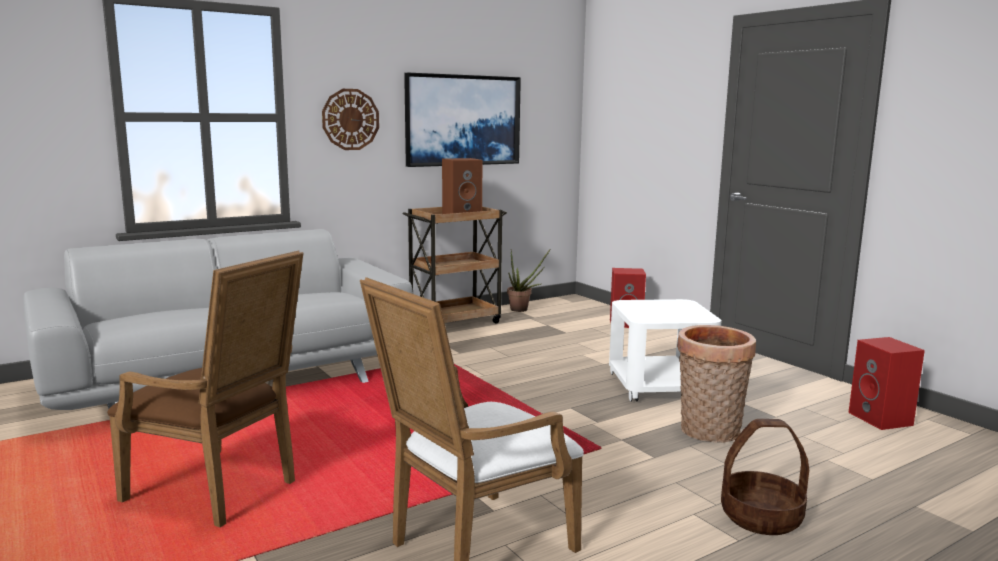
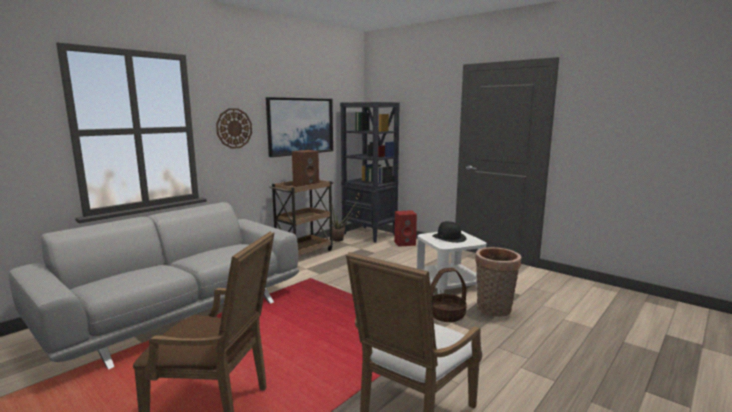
camera: 15 degrees left, 0 degrees up
basket [721,419,809,535] -> basket moved to [430,268,467,322]
red speaker [848,337,925,430] -> none
none -> black bookcase [340,102,400,243]
none -> black hat [432,221,467,243]

